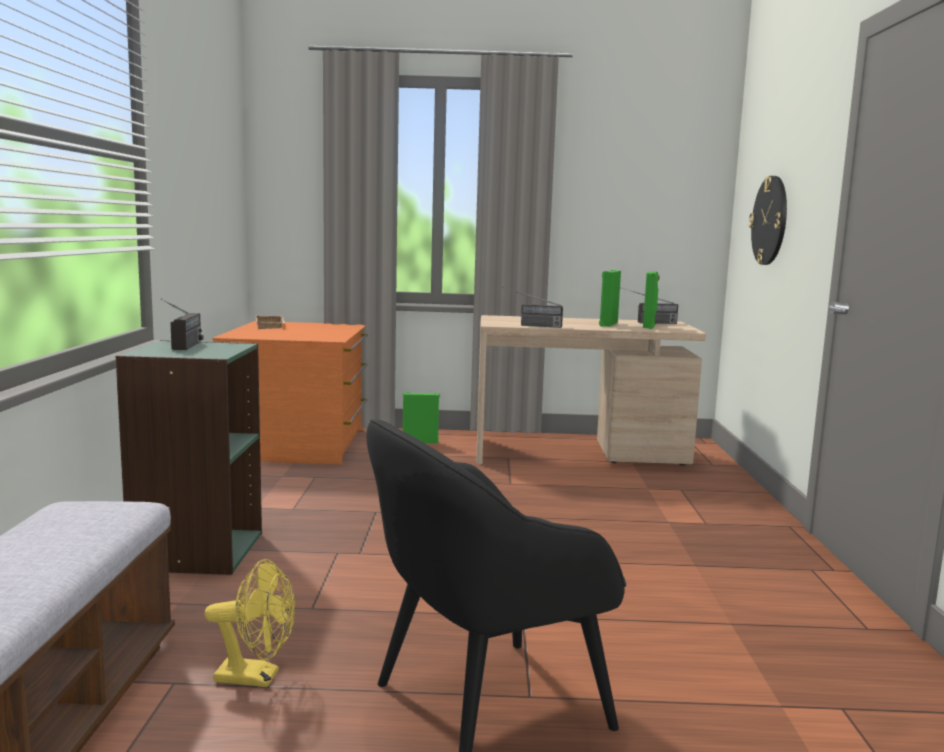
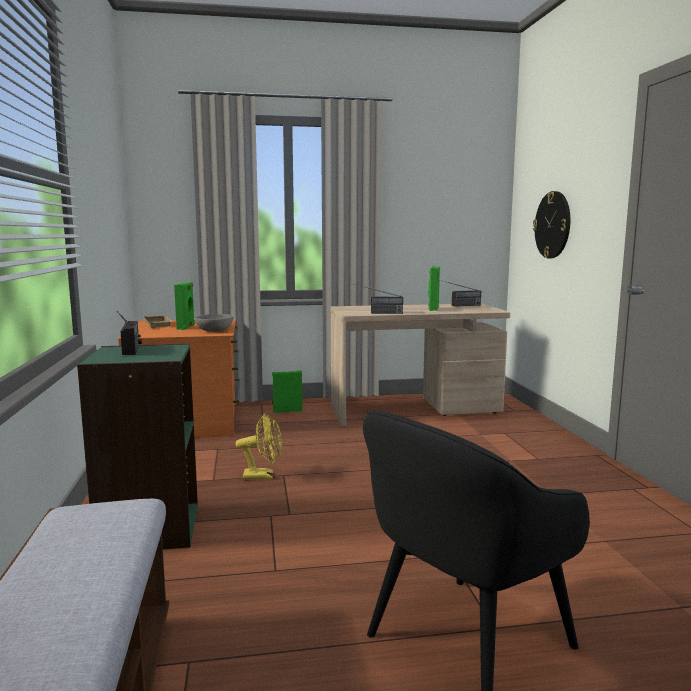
camera: 10 degrees left, 0 degrees up
yellow fan [205,559,295,687] -> yellow fan moved to [236,414,282,479]
green speaker [643,271,659,329] -> green speaker moved to [174,282,195,330]
none -> grey bowl [195,314,234,332]

